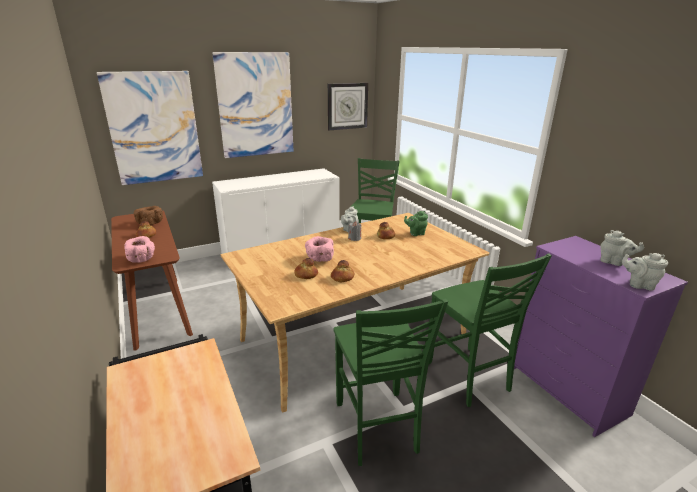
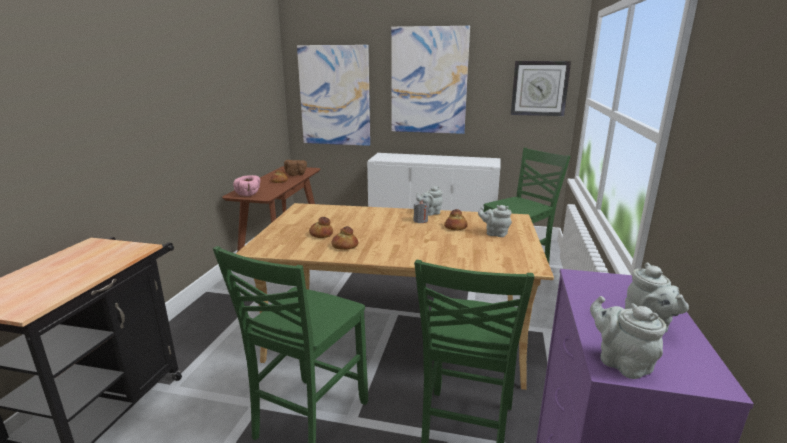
camera: 40 degrees right, 5 degrees down
pink bowl [305,236,334,262] -> none
green teapot [404,211,428,236] -> grey teapot [478,205,512,237]

